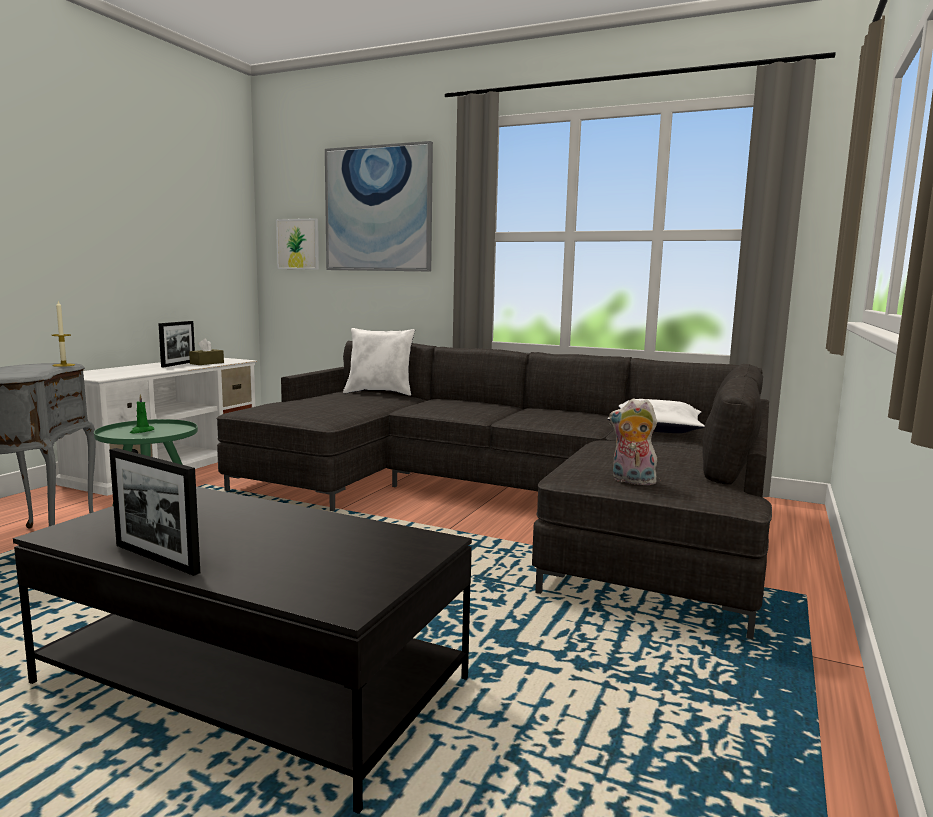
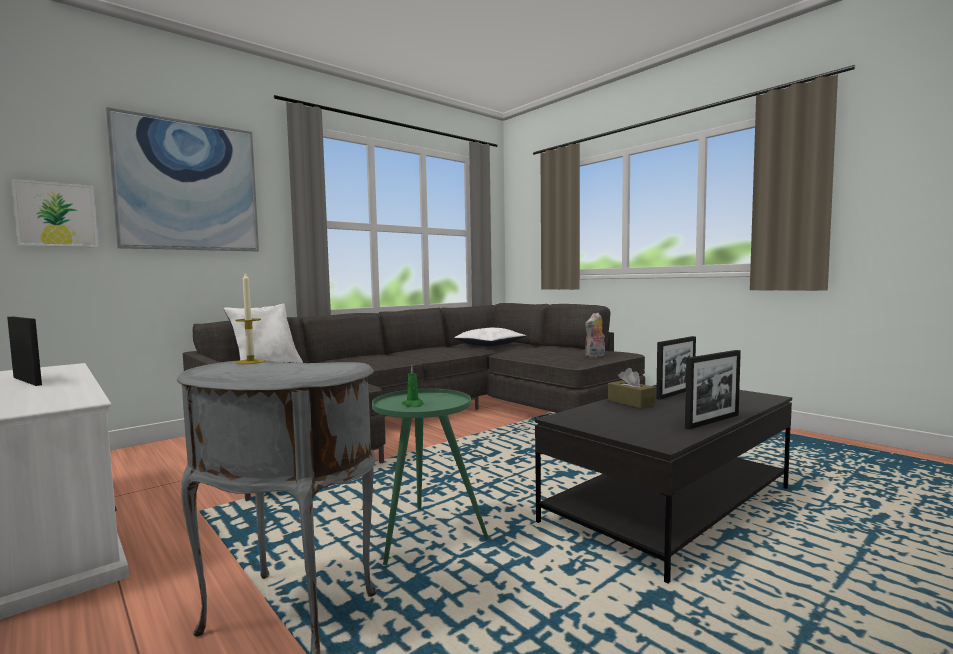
camera: 65 degrees left, 5 degrees down
brown tissue box [189,338,224,365] -> brown tissue box moved to [608,368,655,408]
none -> picture frame [656,336,696,400]

